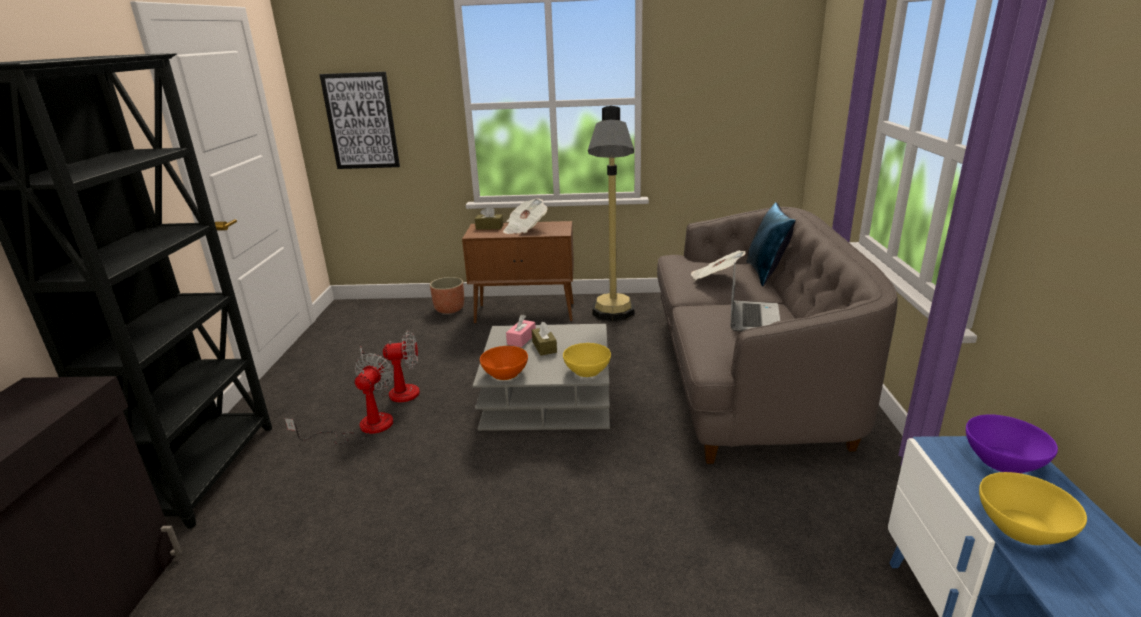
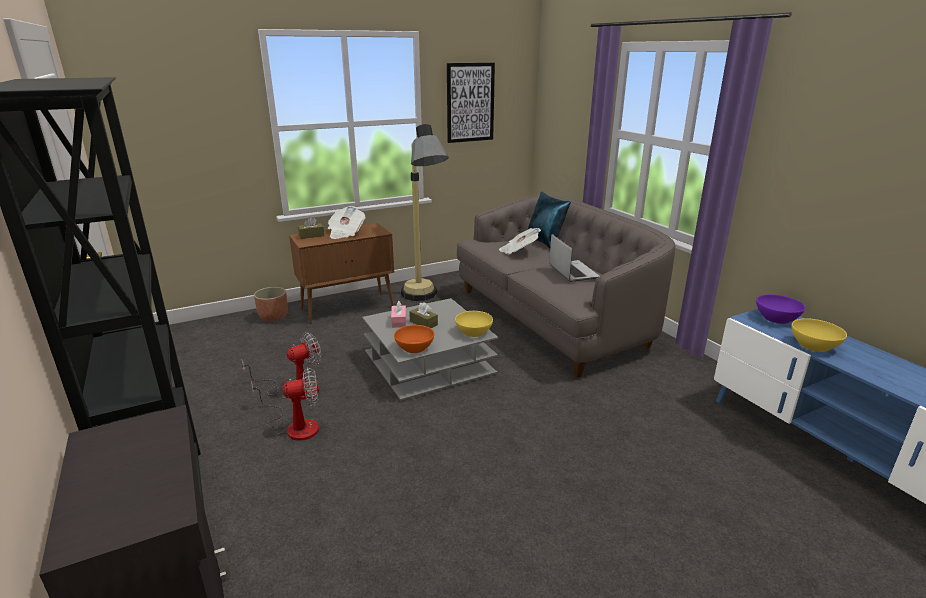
camera: 30 degrees left, 0 degrees up
fan [285,353,394,444] -> fan turned 90 degrees clockwise [251,367,319,441]
picture [319,72,400,169] -> picture moved to [447,63,495,143]

